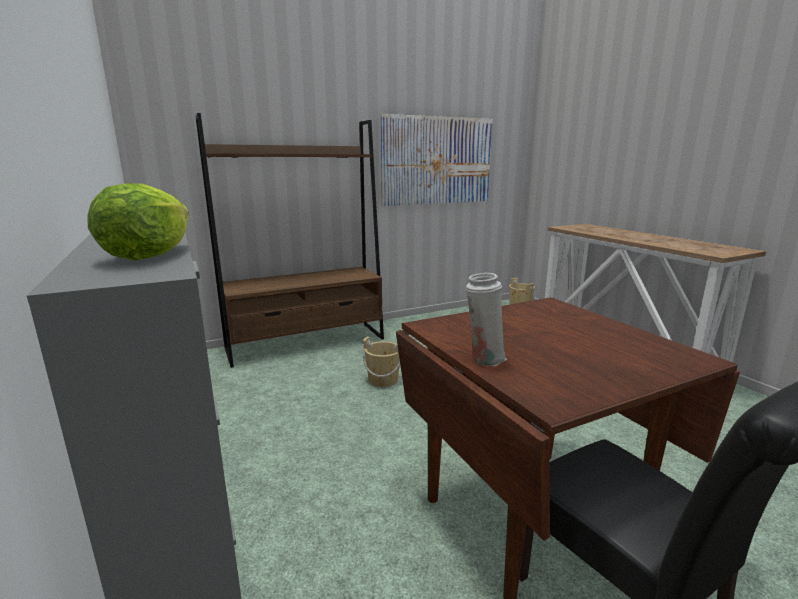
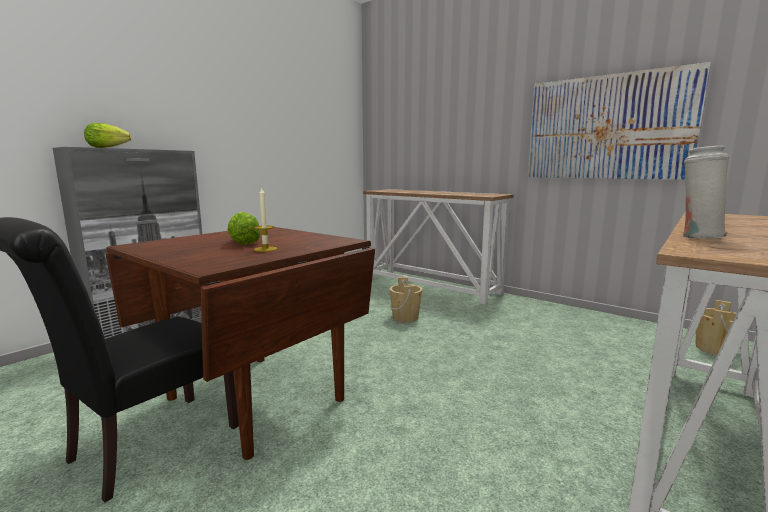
camera: 65 degrees right, 5 degrees down
brown bookcase [195,113,384,368] -> console table [363,189,514,305]
white vase [466,273,507,366] -> white vase moved to [683,146,729,239]
none -> lettuce [227,212,261,245]
none -> candle [254,188,278,252]

